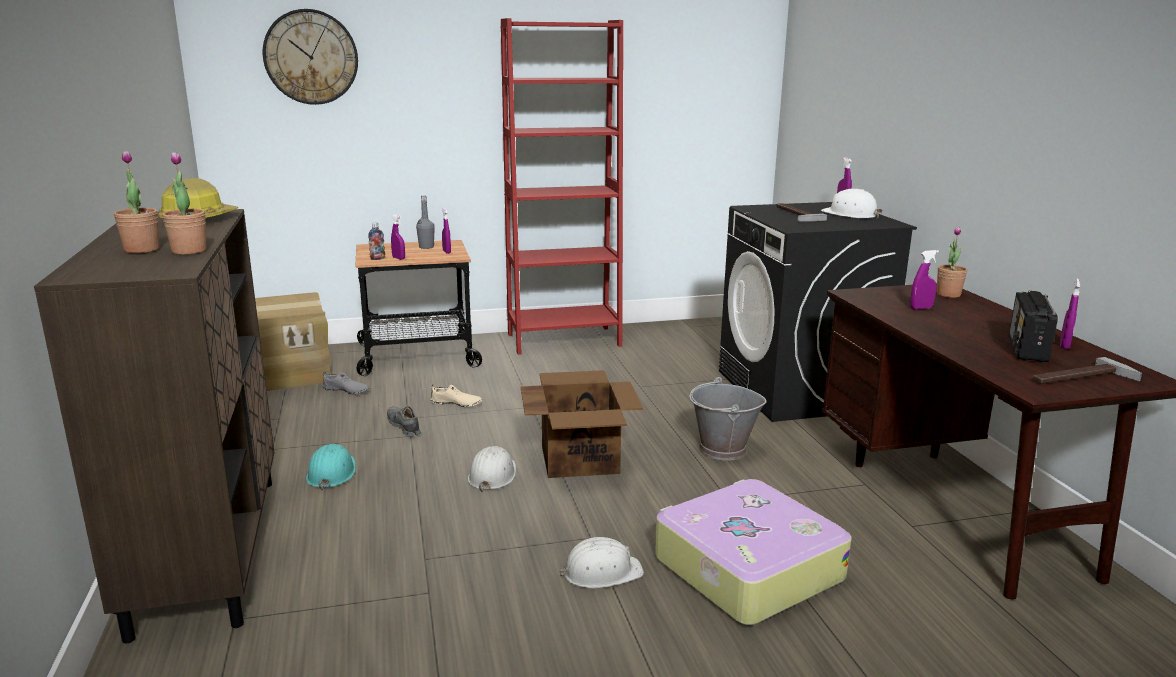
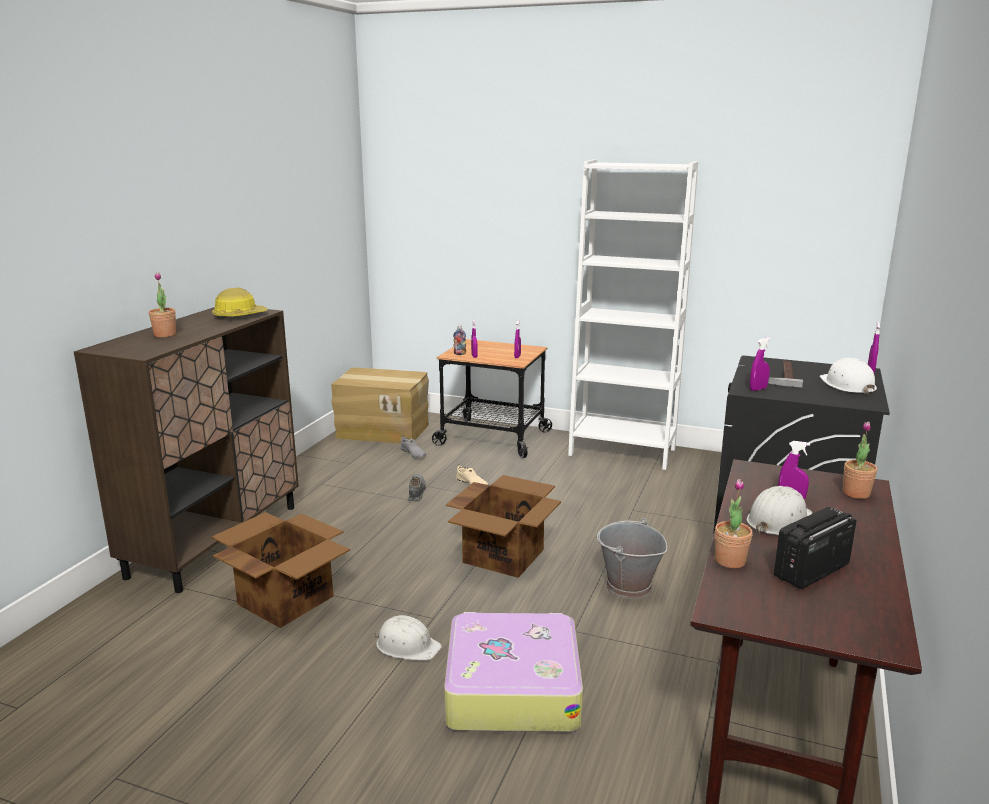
camera: 35 degrees right, 0 degrees up
potted plant [162,152,207,255] -> potted plant moved to [715,479,753,568]
wall clock [263,9,358,105] -> none
turquoise hard hat [306,444,356,490] -> none
grey bottle [416,196,435,249] -> none
white hard hat [468,446,516,492] -> white hard hat moved to [747,486,812,535]
red bookcase [500,18,623,355] -> white bookcase [568,160,698,470]
hammer [1032,357,1142,384] -> none
purple spray bottle [1060,278,1080,349] -> purple spray bottle moved to [750,337,771,391]
none -> cardboard box [212,512,350,628]

